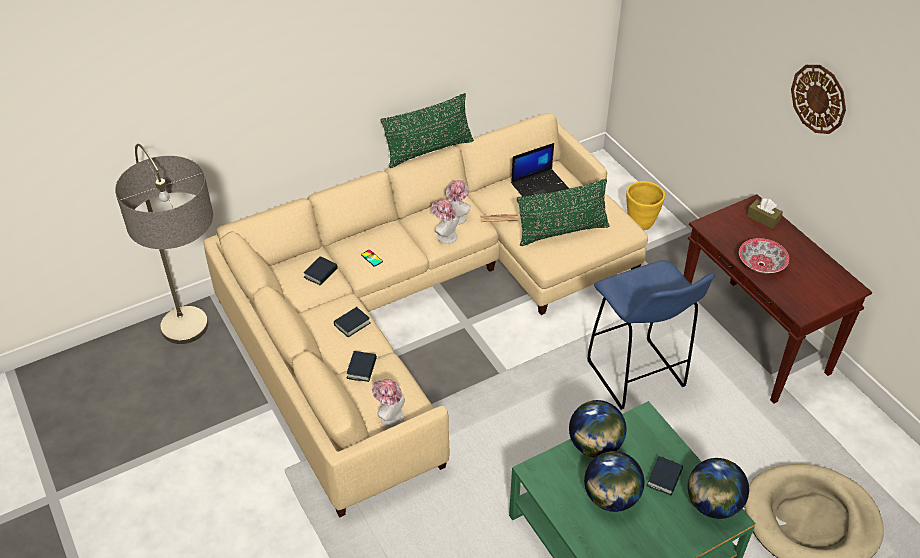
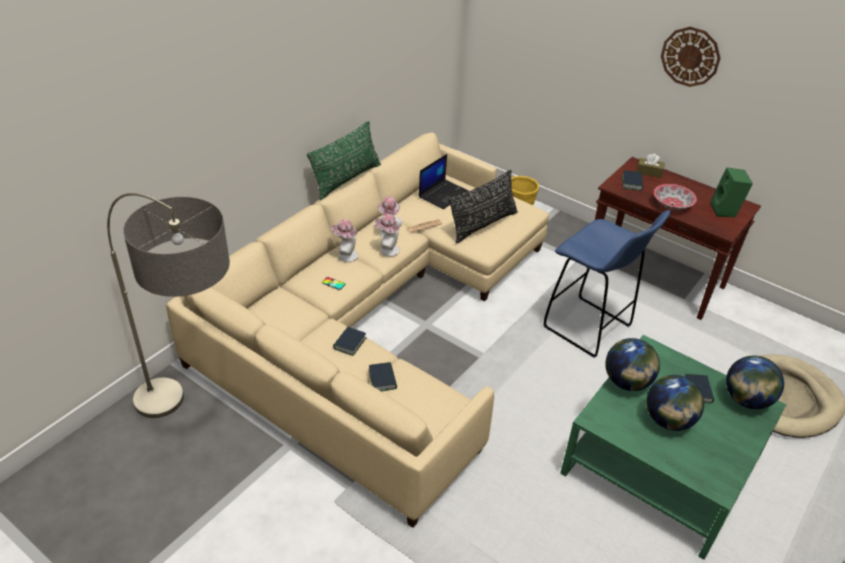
camera: 25 degrees left, 5 degrees down
book [304,256,338,286] -> book moved to [622,170,643,191]
hat [372,379,405,428] -> hat moved to [331,219,358,262]
green pillow [517,179,610,246] -> black pillow [448,170,518,244]
none -> green speaker [710,167,753,217]

